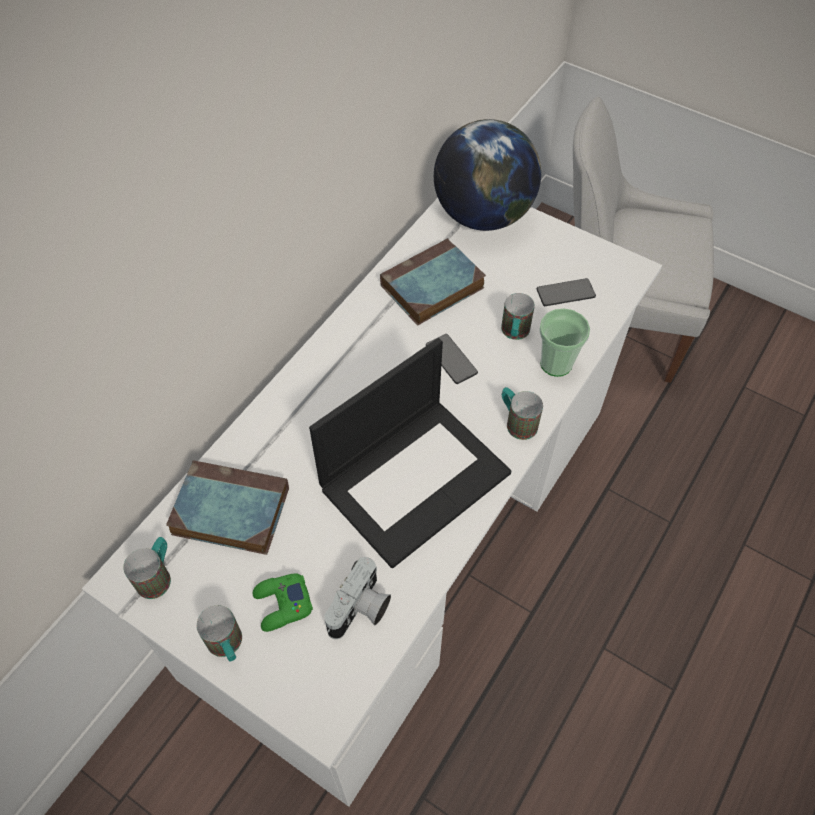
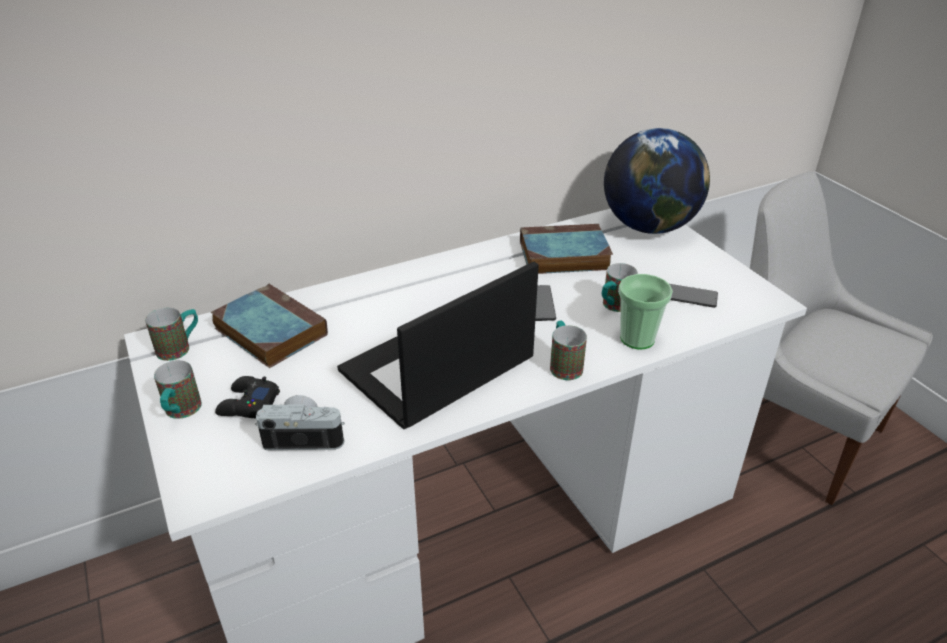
camera: 30 degrees right, 20 degrees down
green game controller [253,573,313,632] -> black game controller [215,376,280,418]
laptop [309,338,512,568] -> laptop turned 150 degrees clockwise [337,262,539,429]
camera [324,557,391,639] -> camera turned 150 degrees counterclockwise [255,395,345,450]

